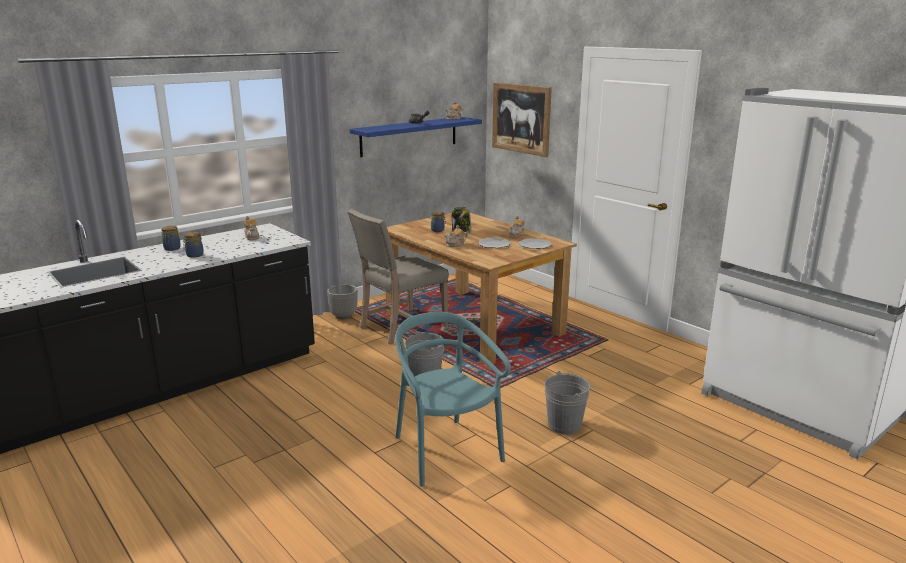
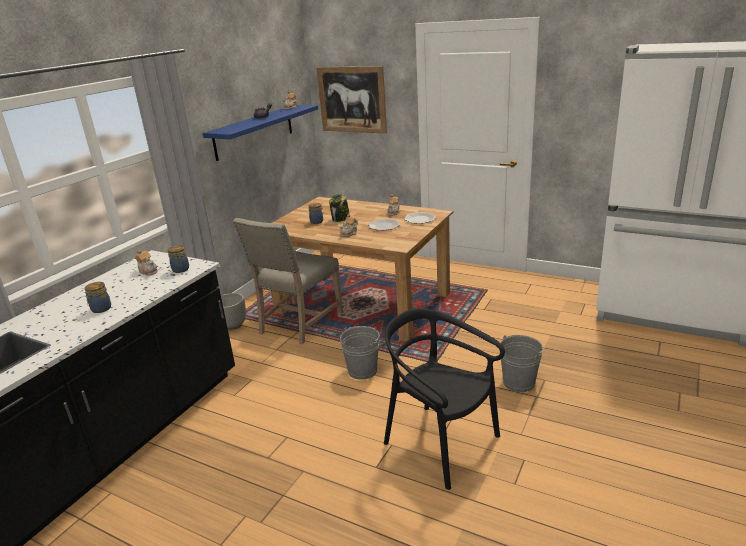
camera: 20 degrees left, 5 degrees up
jar [161,226,181,251] -> jar moved to [168,245,189,273]
turquoise chair [395,311,511,487] -> black chair [384,308,505,490]

